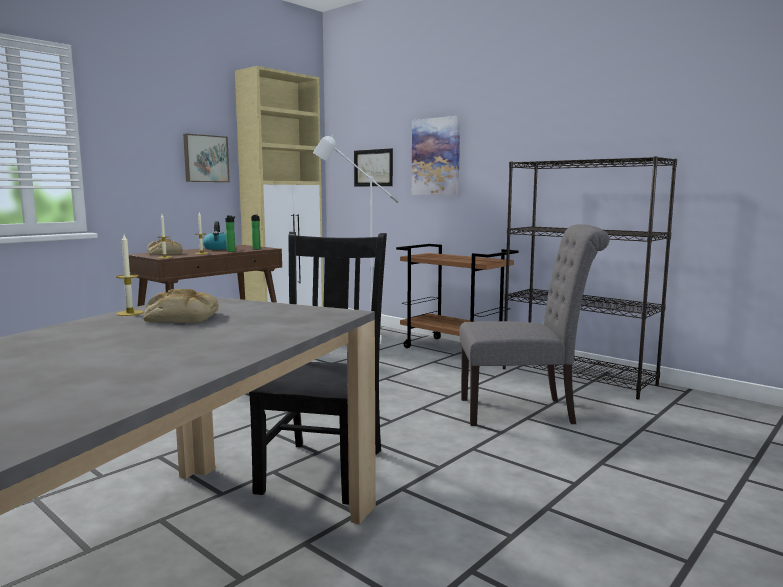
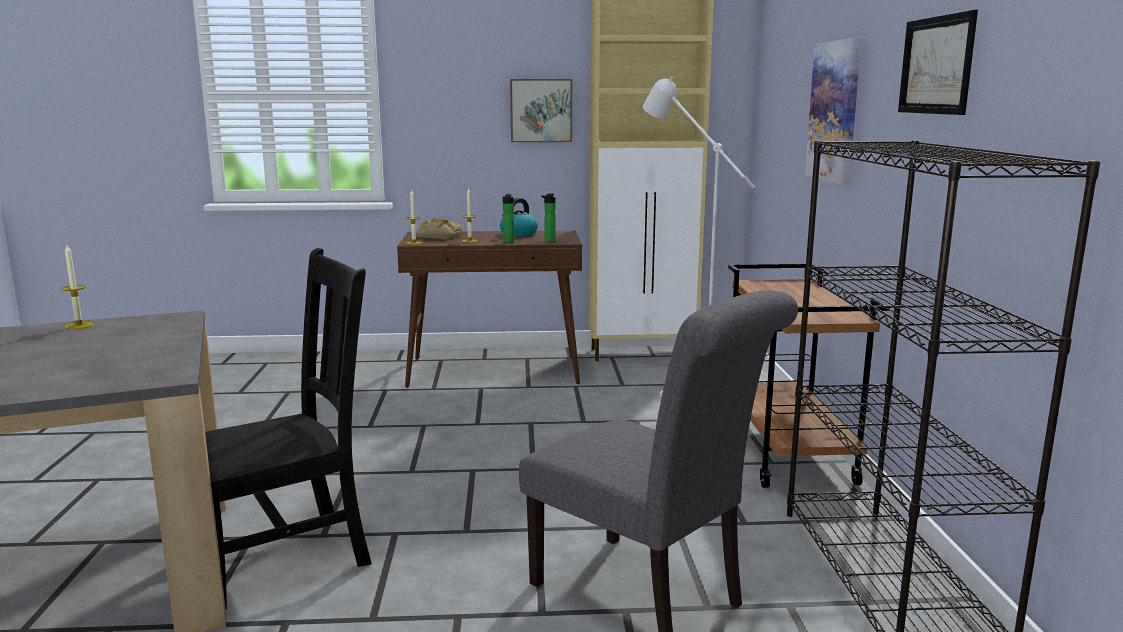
camera: 45 degrees right, 5 degrees up
bread [144,289,219,323] -> none
picture [354,148,393,186] -> picture moved to [898,10,978,115]

